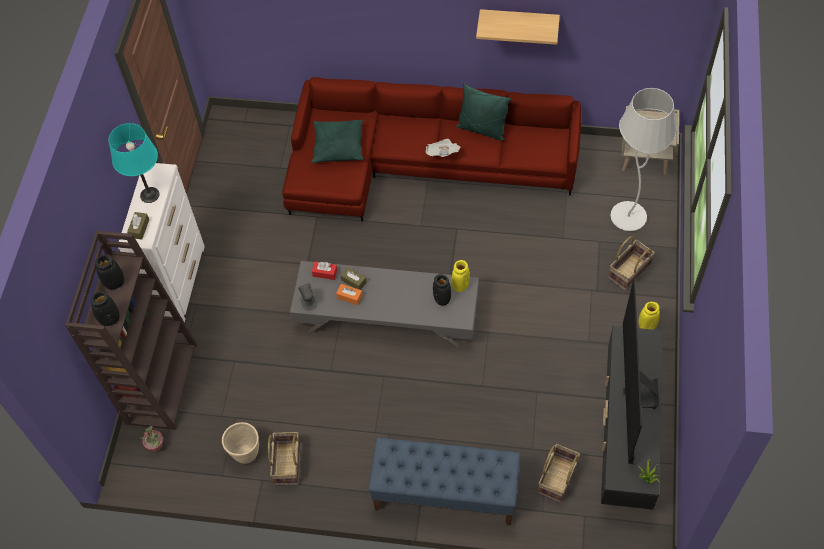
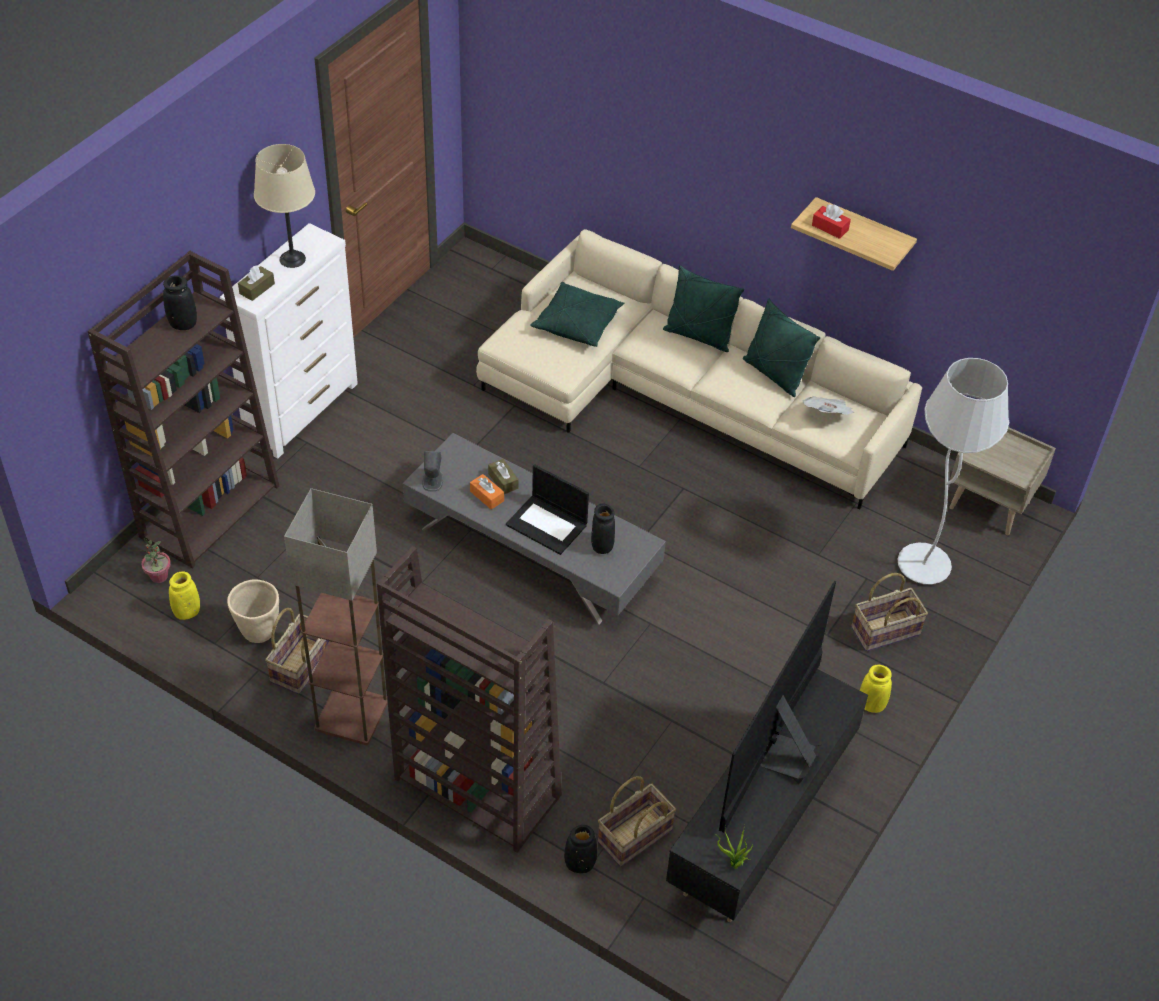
camera: 20 degrees right, 10 degrees down
black vase [91,291,119,326] -> black vase moved to [564,825,597,873]
turquoise table lamp [109,123,160,203] -> beige table lamp [254,144,315,268]
red sofa [282,77,581,221] -> beige sofa [476,229,922,509]
red tissue box [312,262,337,280] -> red tissue box moved to [812,205,851,239]
blue bench [368,437,520,525] -> brown bookcase [377,546,562,853]
newspaper [425,139,461,157] -> newspaper moved to [802,396,854,415]
yellow vase [452,260,470,292] -> yellow vase moved to [169,572,200,620]
none -> floor lamp [284,488,388,745]
none -> laptop [506,464,589,555]
none -> green pillow [663,265,744,352]

